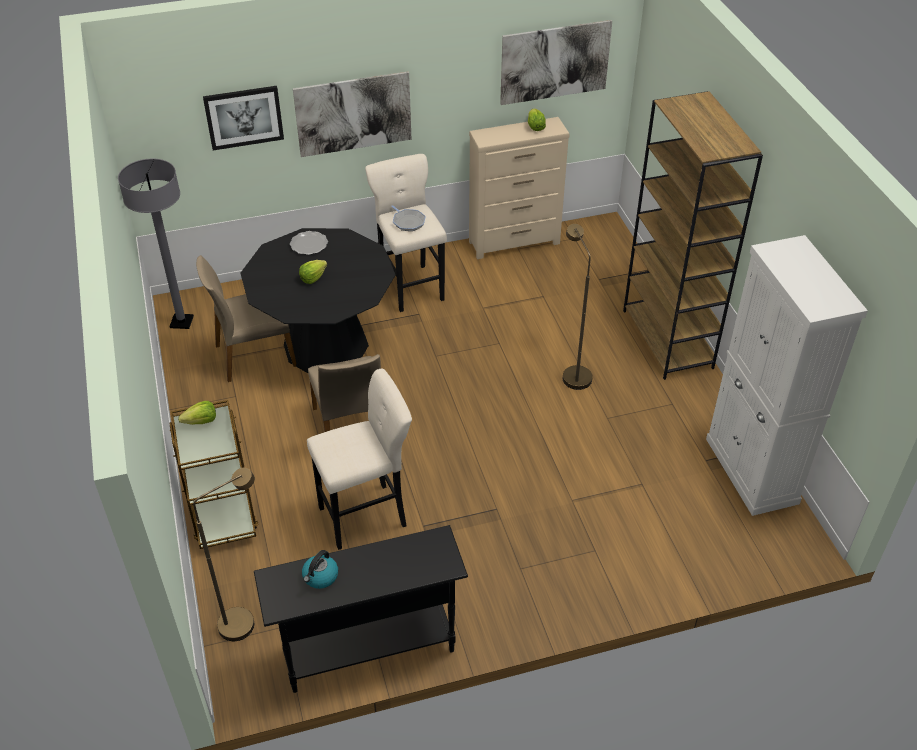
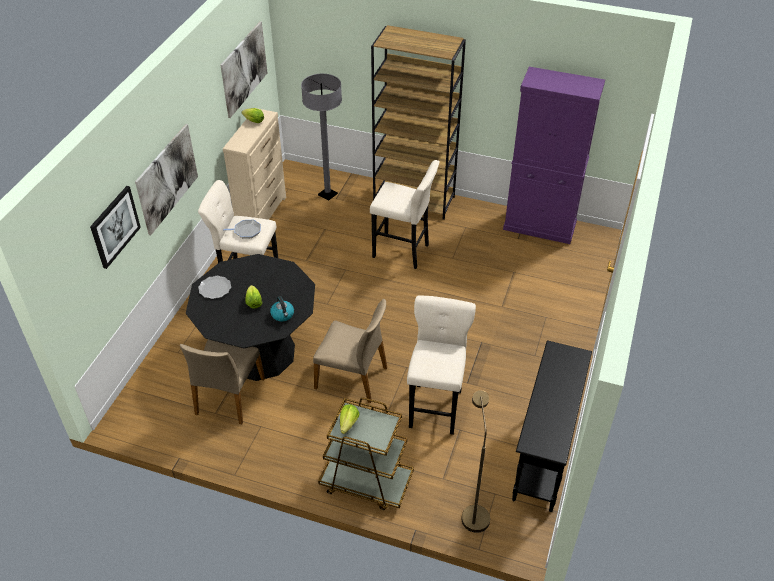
camera: 55 degrees left, 0 degrees up
grey floor lamp [118,159,194,329] -> grey floor lamp moved to [301,74,342,201]
kettle [302,550,338,589] -> kettle moved to [270,296,294,322]
brown floor lamp [563,224,593,390] -> beige stool [370,160,440,269]
white cabinet [706,235,868,516] -> purple cabinet [503,67,605,244]

